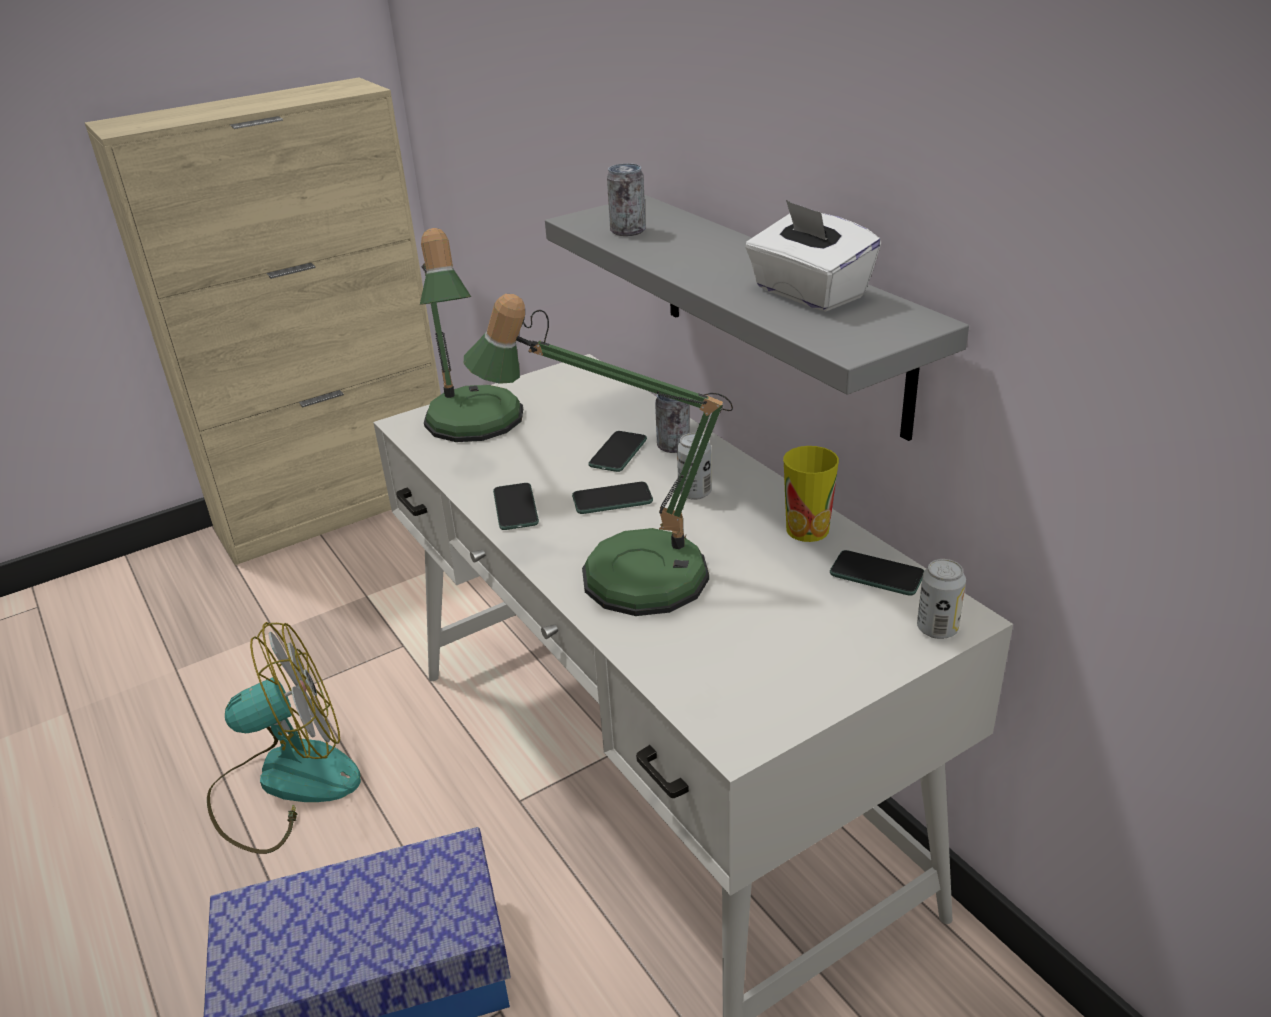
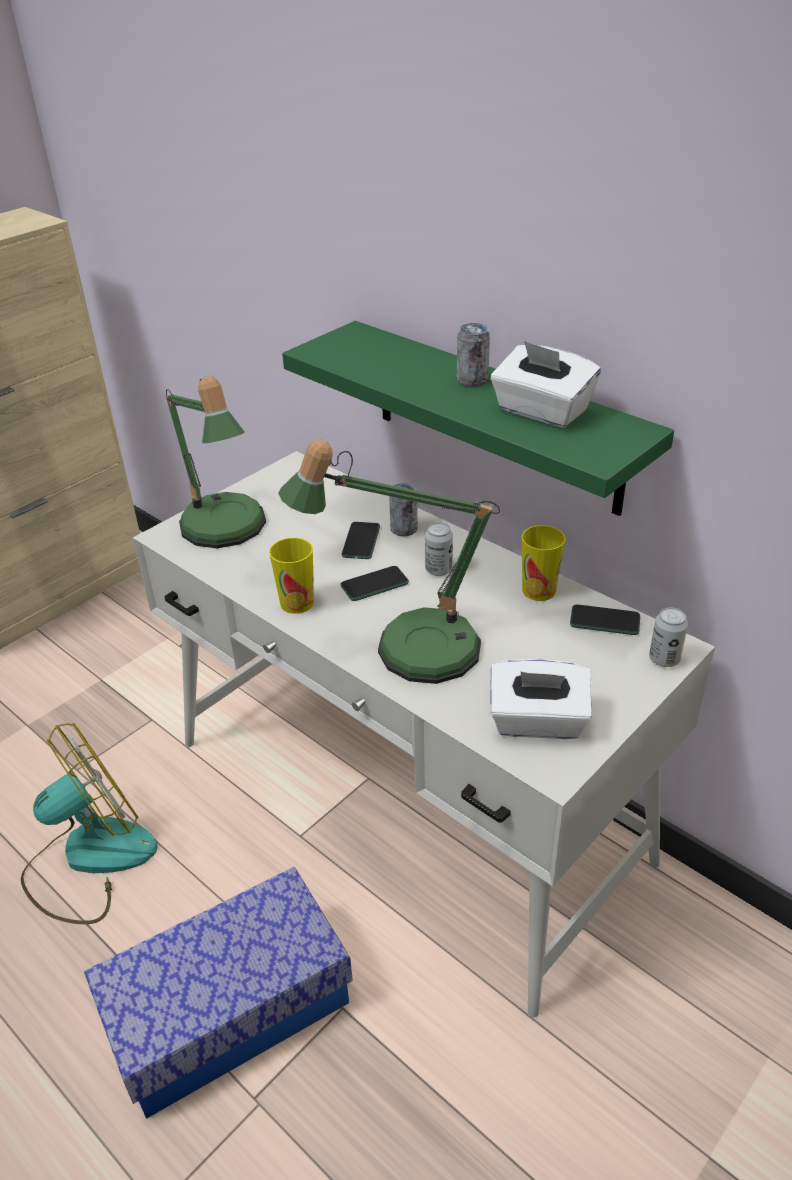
camera: 15 degrees left, 5 degrees up
phone [493,483,539,530] -> cup [269,538,314,614]
grey shelf [545,195,969,441] -> green shelf [282,321,674,516]
can [607,163,646,236] -> can moved to [457,323,490,387]
none -> white tissue box [491,659,592,739]

